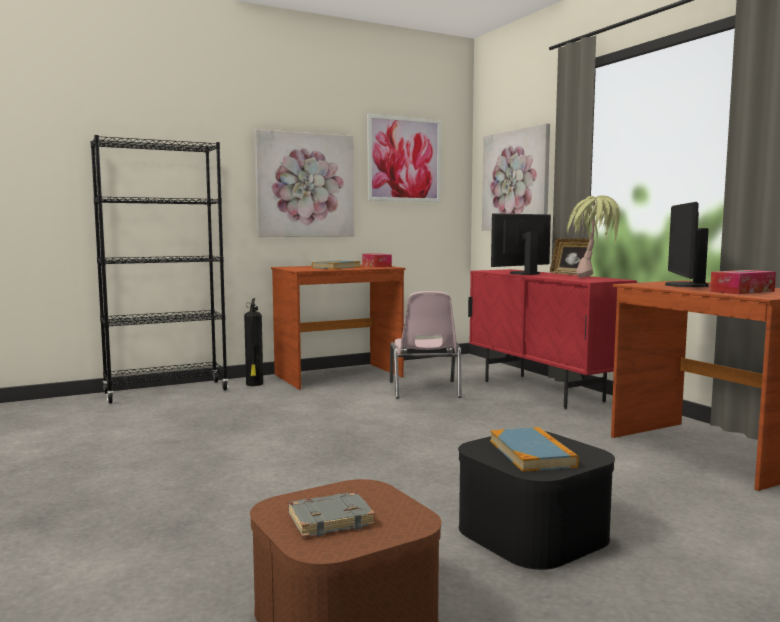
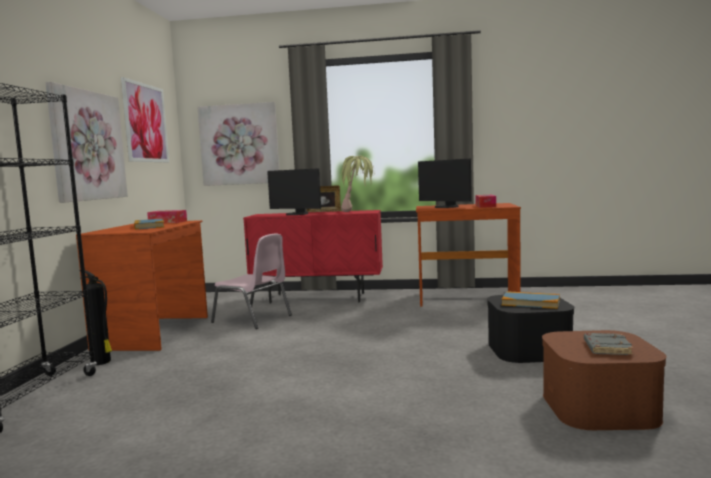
camera: 55 degrees left, 0 degrees up
monitor [491,213,551,275] -> monitor turned 60 degrees counterclockwise [267,168,321,215]

